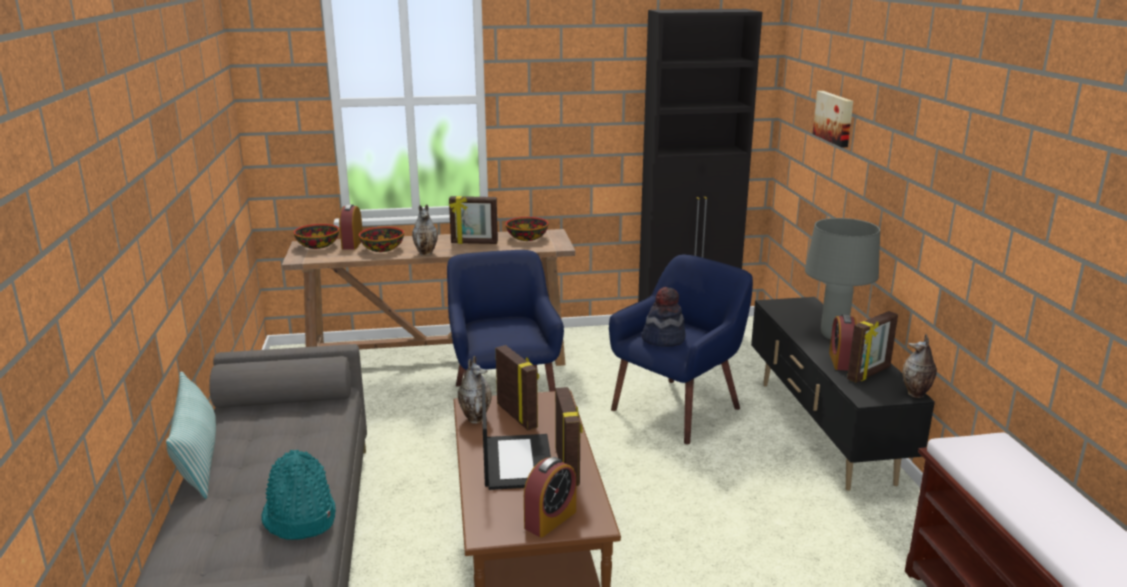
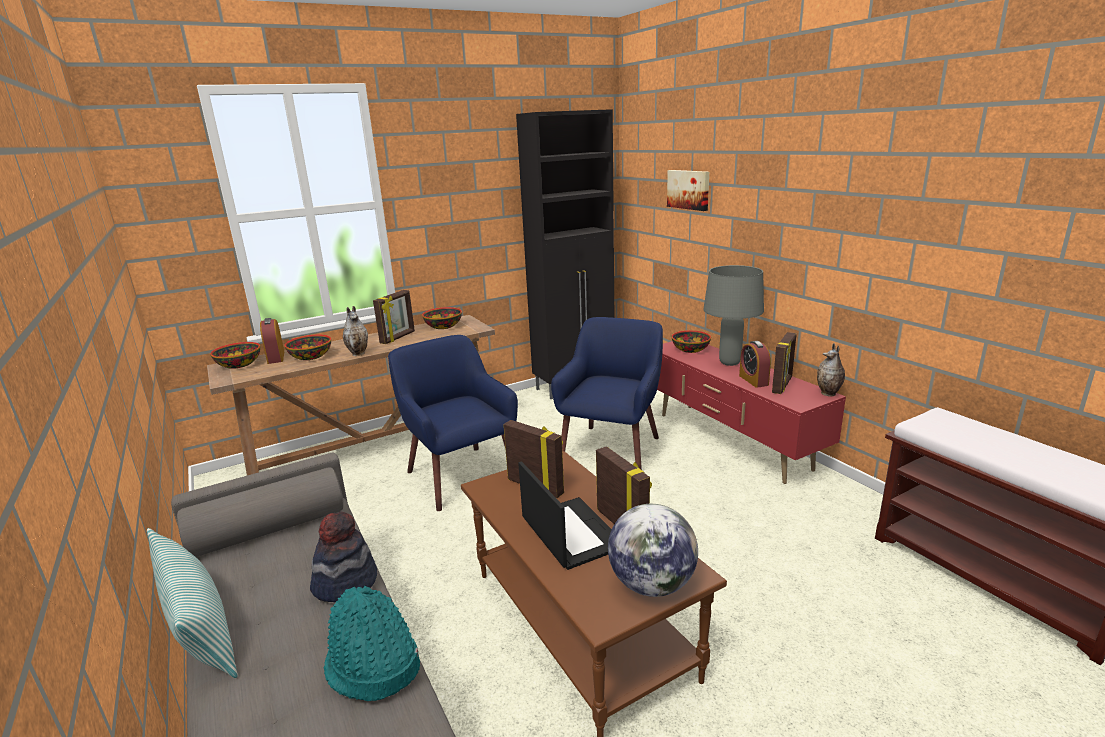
camera: 20 degrees left, 0 degrees up
picture frame [449,196,498,244] -> picture frame turned 45 degrees counterclockwise [373,290,415,344]
vase [458,356,492,424] -> none
alarm clock [524,457,576,538] -> globe [608,504,698,597]
hat [642,287,686,347] -> hat moved to [310,511,377,602]
black tv stand [751,297,935,491] -> red tv stand [657,341,846,484]
none -> bowl [672,330,711,353]

